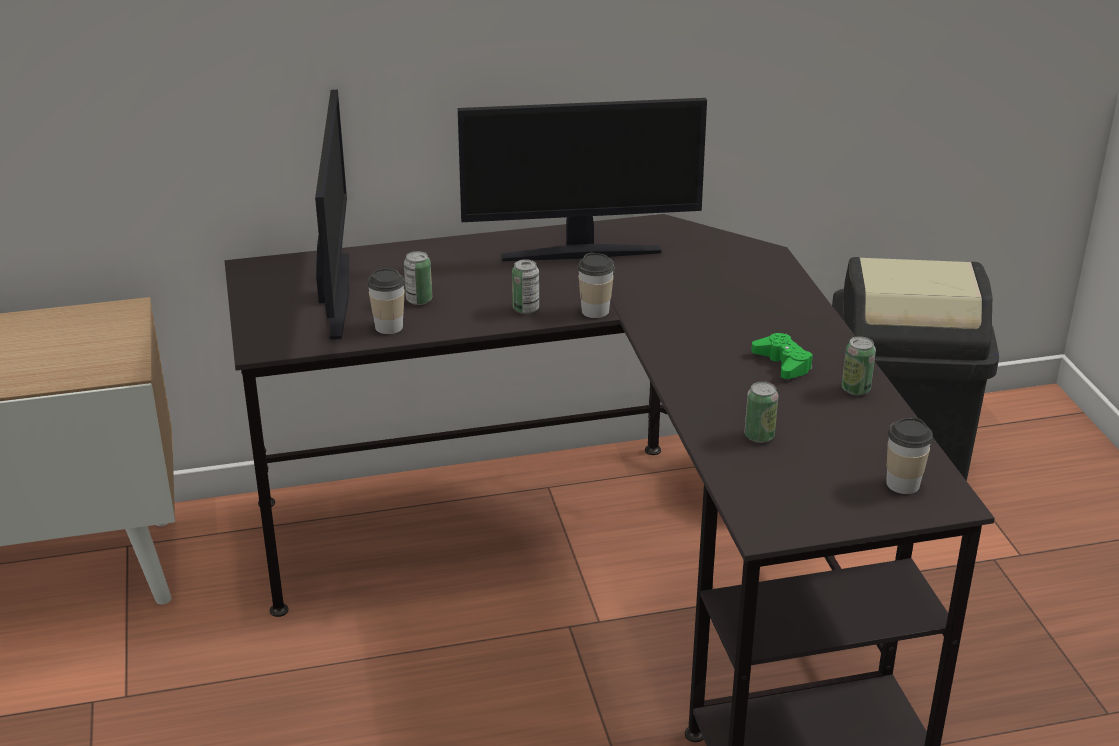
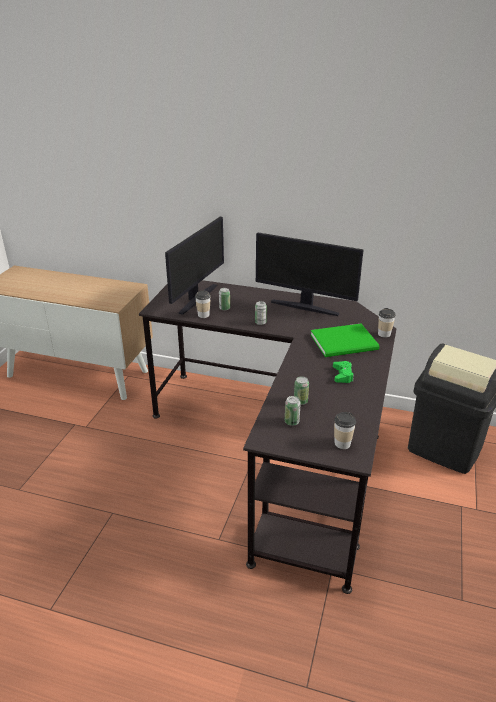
camera: 30 degrees right, 0 degrees up
cup [578,253,615,318] -> cup moved to [378,308,396,338]
can [842,336,876,395] -> can moved to [285,396,301,426]
none -> green book [310,324,379,357]

